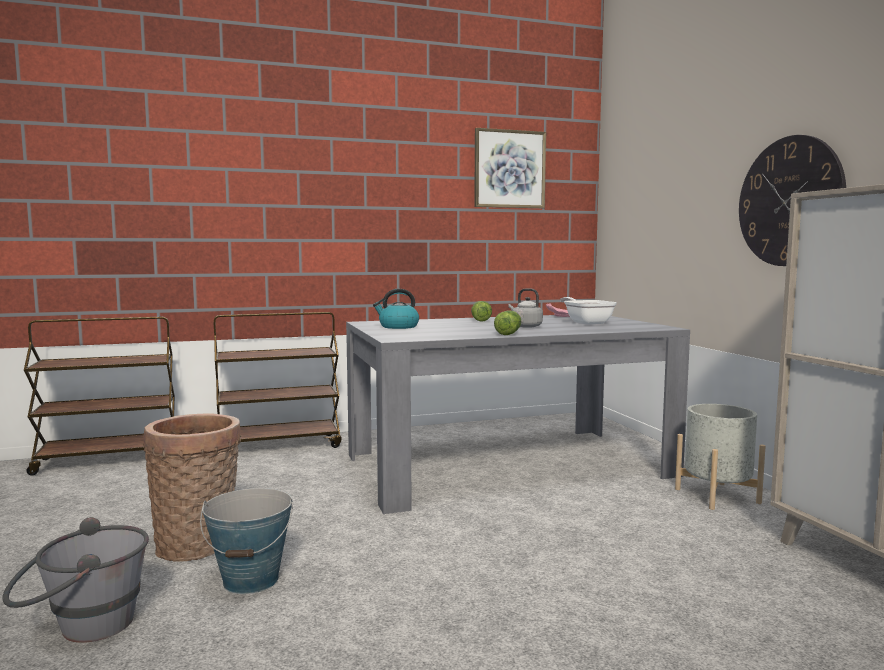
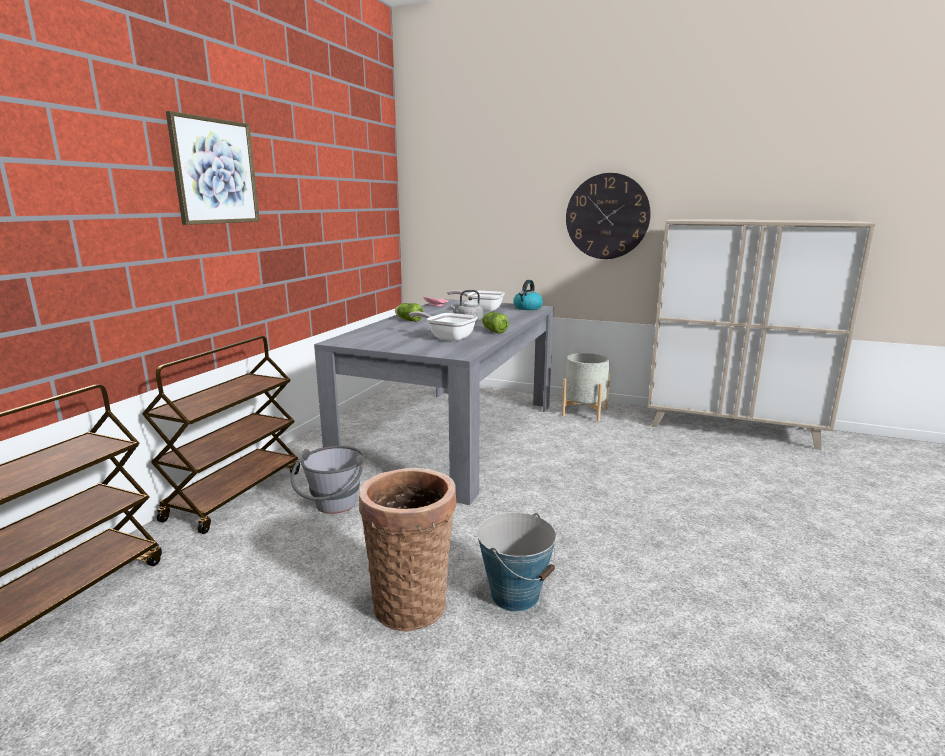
camera: 50 degrees left, 10 degrees up
grey bucket [2,517,149,643] -> grey bucket moved to [291,446,364,514]
kettle [373,289,419,329] -> kettle moved to [513,280,543,310]
picture [474,128,546,208] -> picture moved to [166,111,260,225]
none -> frying pan [409,312,478,341]

